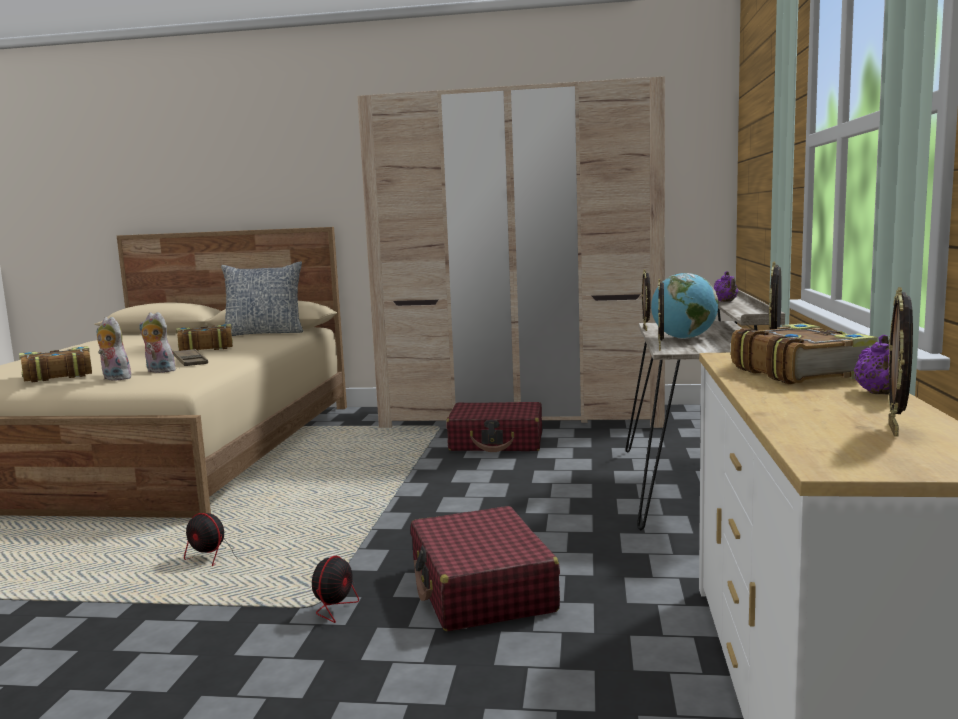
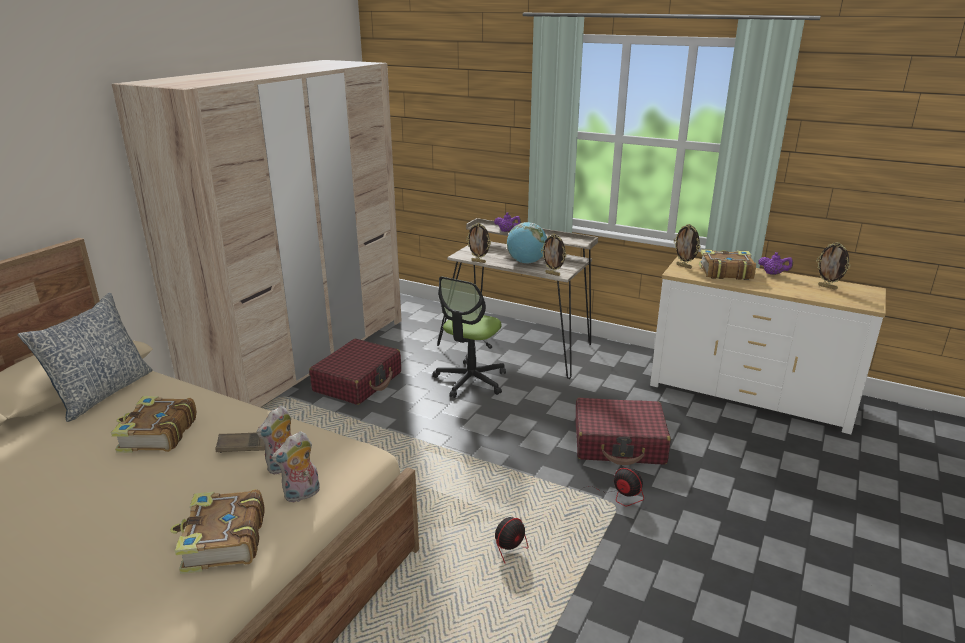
camera: 70 degrees left, 15 degrees up
none -> office chair [432,277,506,398]

